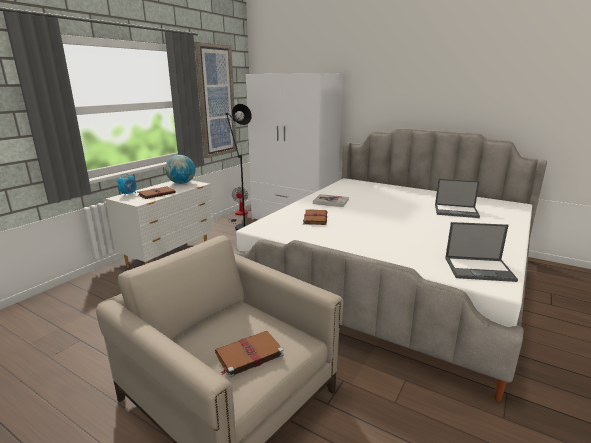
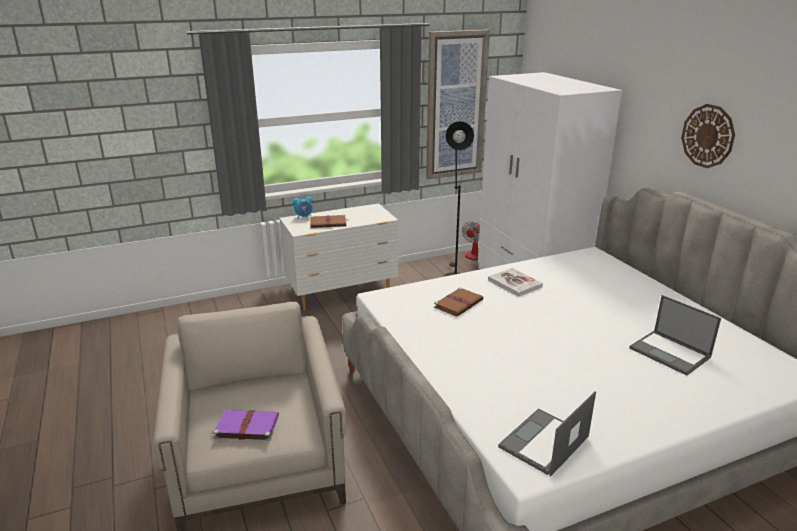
camera: 35 degrees right, 5 degrees up
globe [165,155,195,184] -> none
brown book [215,331,284,377] -> purple book [212,410,279,441]
laptop [445,222,518,282] -> laptop turned 90 degrees clockwise [498,391,596,477]
none -> wall clock [681,104,735,168]

